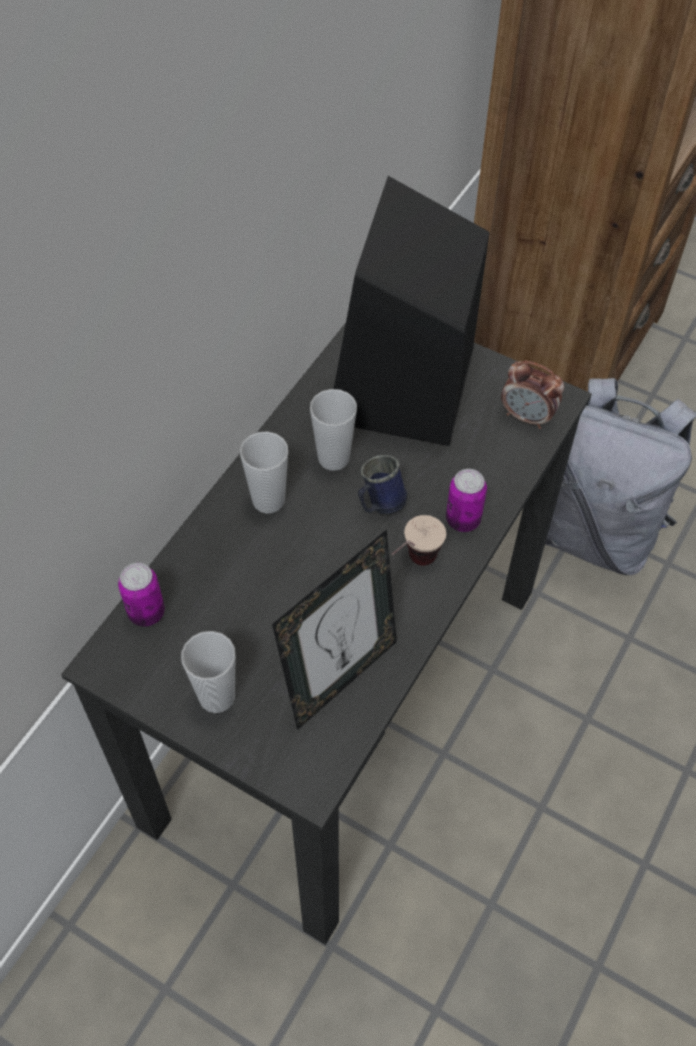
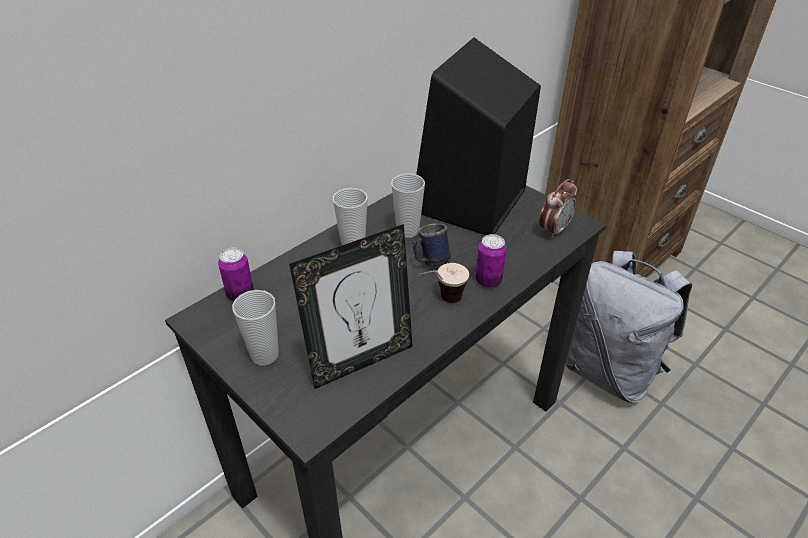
camera: 15 degrees right, 15 degrees down
alarm clock [501,361,564,429] -> alarm clock turned 90 degrees counterclockwise [539,179,578,239]

